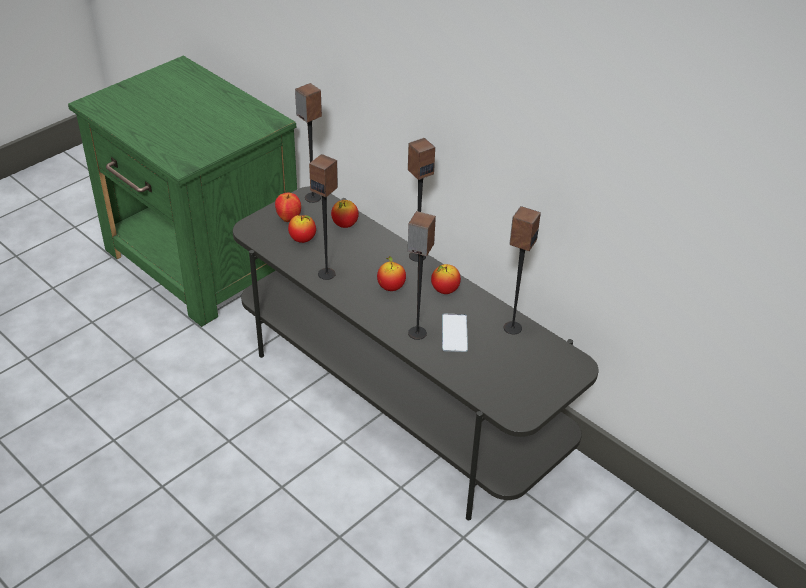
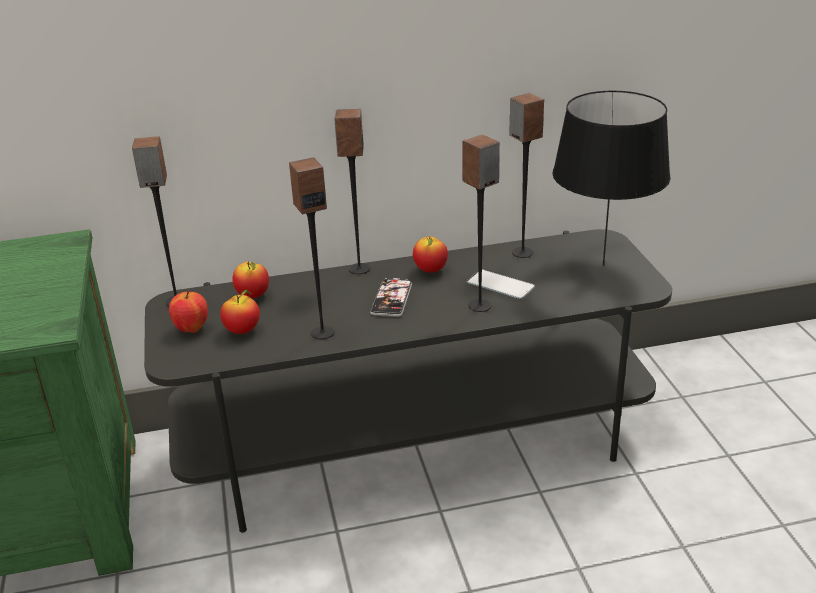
camera: 55 degrees left, 10 degrees down
apple [377,256,406,291] -> phone [370,278,412,317]
none -> black table lamp [552,90,671,266]

